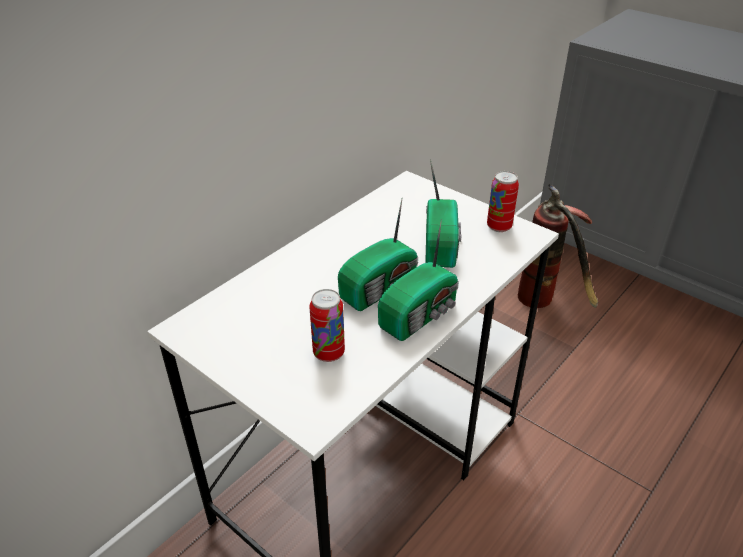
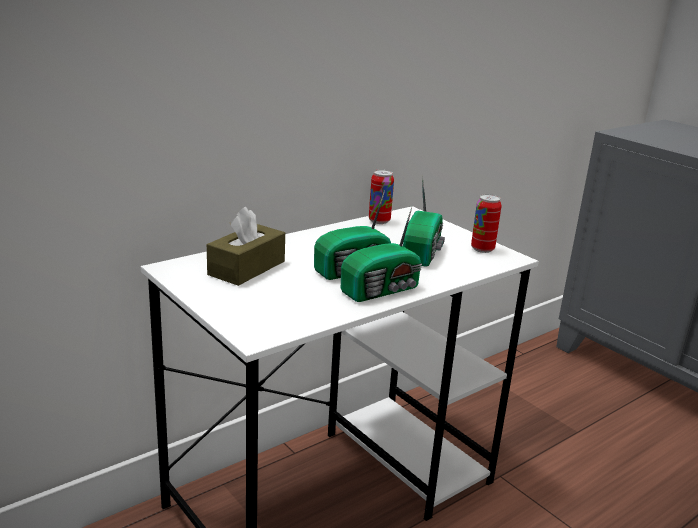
camera: 10 degrees right, 15 degrees down
can [309,289,345,362] -> can moved to [369,169,394,224]
fire extinguisher [518,184,598,308] -> none
none -> brown tissue box [207,207,285,286]

